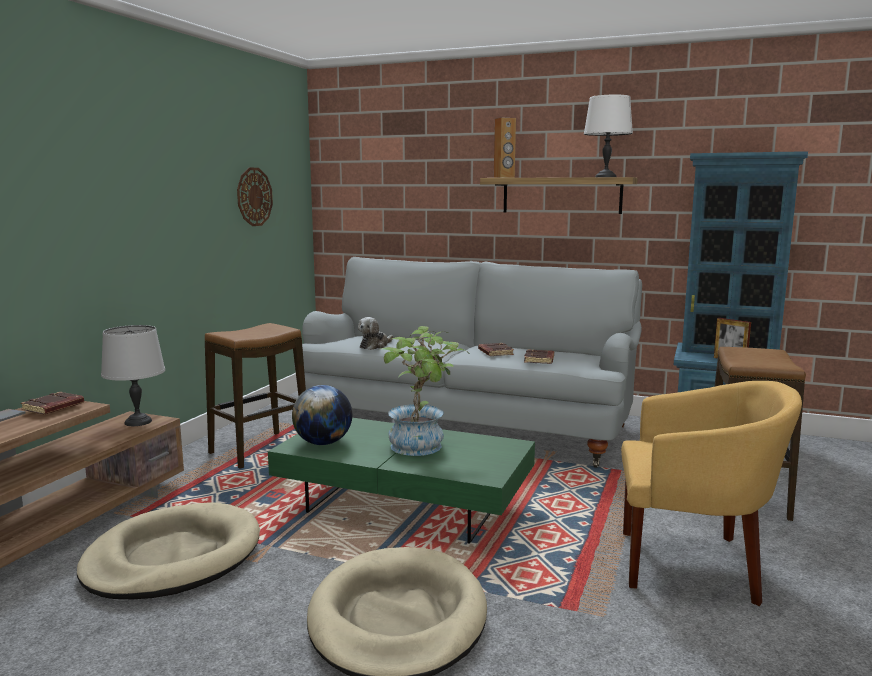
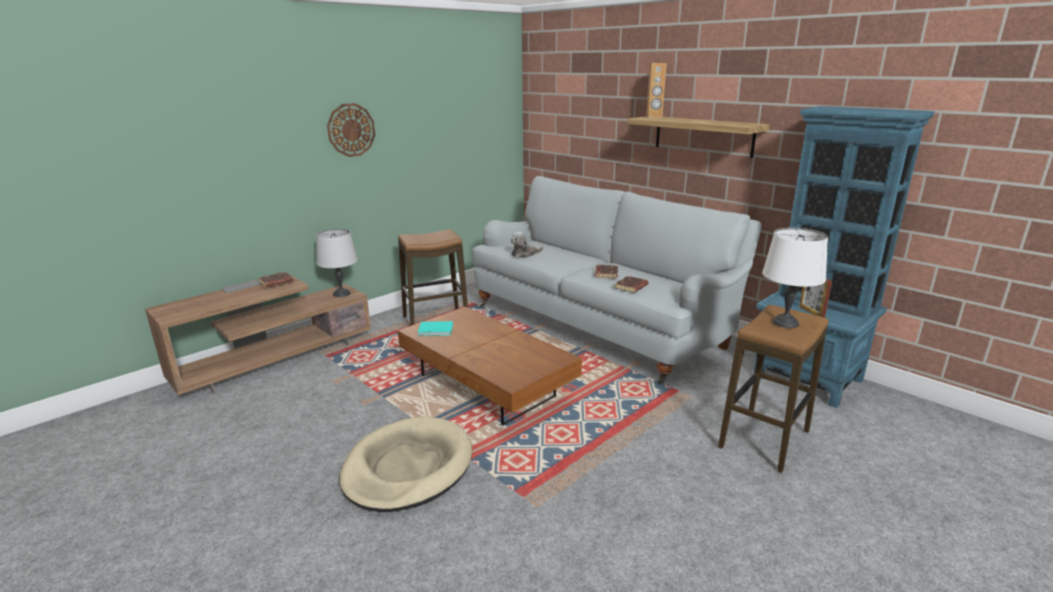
camera: 25 degrees right, 10 degrees up
beige dog bed [77,503,260,599] -> none
wall clock [237,167,273,226] -> wall clock moved to [327,103,375,157]
green coffee table [268,418,535,544] -> brown coffee table [398,306,582,426]
globe [292,385,352,445] -> turquoise book [418,321,453,336]
potted plant [379,326,470,456] -> none
white table lamp [584,94,633,177] -> white table lamp moved to [762,228,828,328]
yellow armchair [621,381,802,606] -> none

